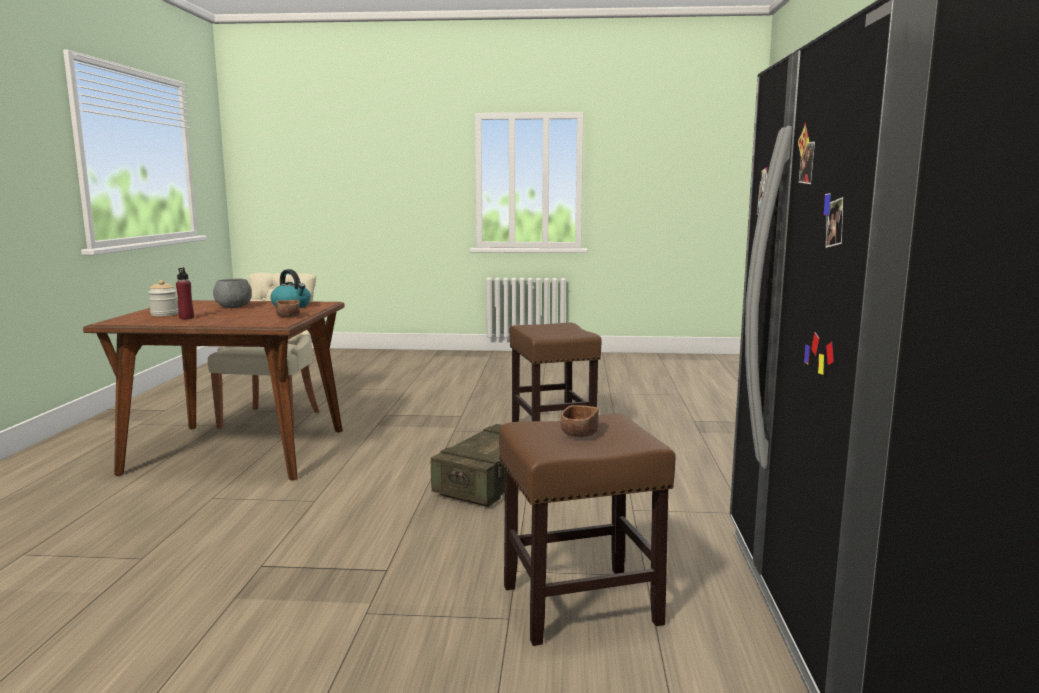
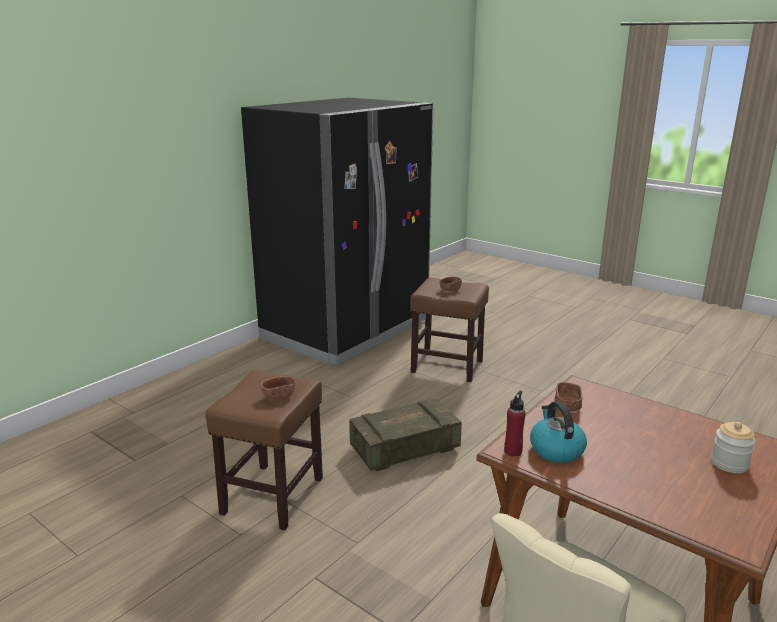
camera: 145 degrees left, 10 degrees up
red bottle [176,267,194,319] -> red bottle moved to [504,391,526,457]
grey bowl [213,278,252,308] -> none
none -> brown bowl [261,376,295,400]

